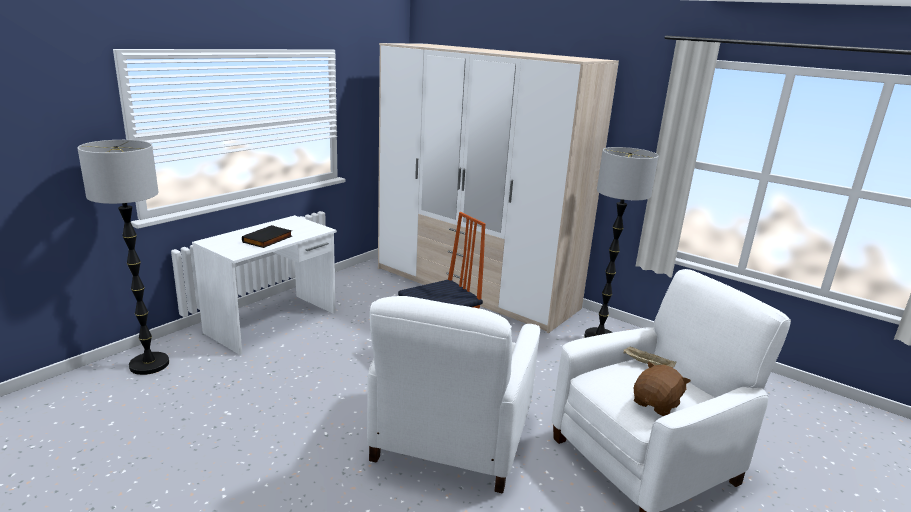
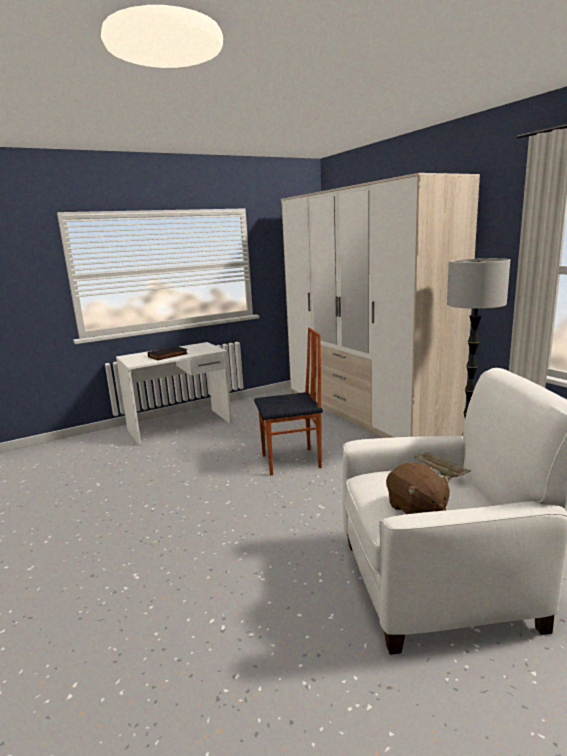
camera: 25 degrees right, 5 degrees down
floor lamp [77,140,169,375] -> none
white armchair [367,296,540,494] -> none
brown plush toy [634,362,691,416] -> brown plush toy turned 90 degrees clockwise [386,462,451,514]

